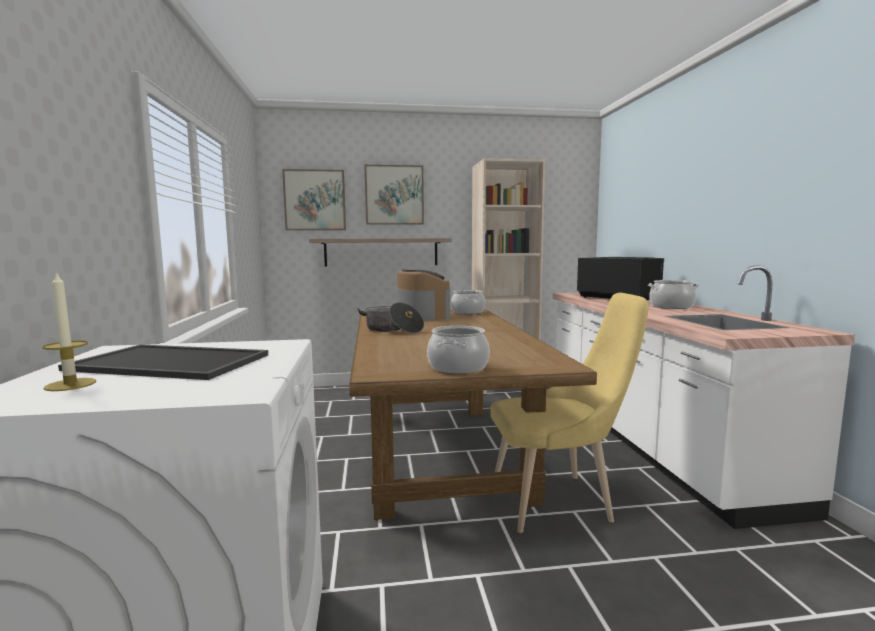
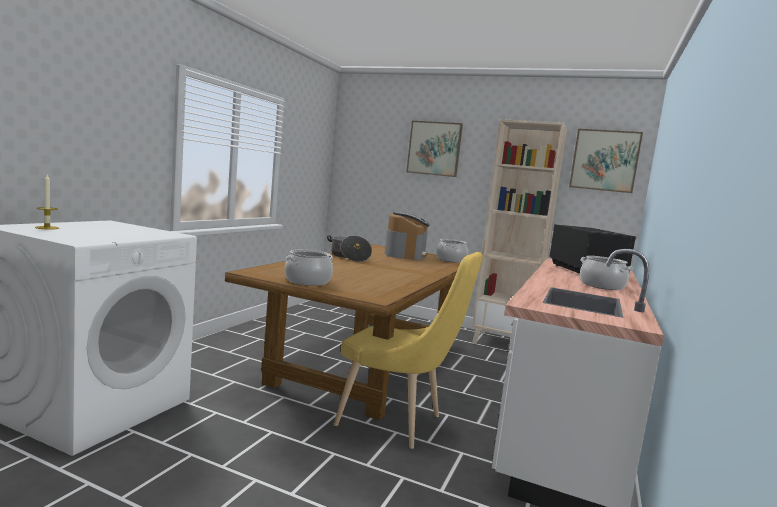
camera: 30 degrees right, 0 degrees up
tray [58,344,268,380] -> none
picture [282,169,346,230] -> picture moved to [569,129,643,193]
shelf [309,238,452,267] -> none

